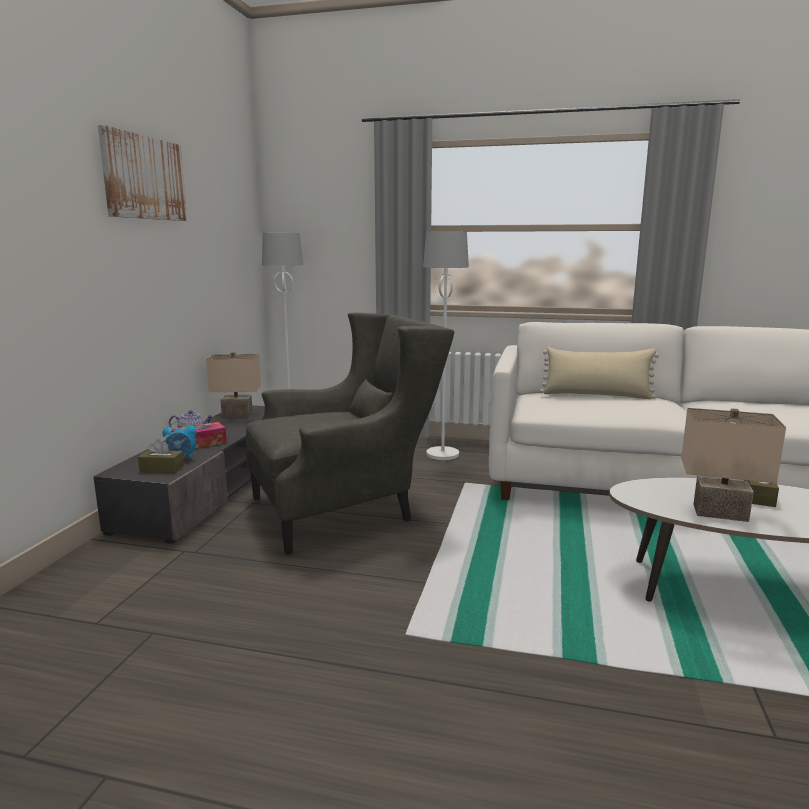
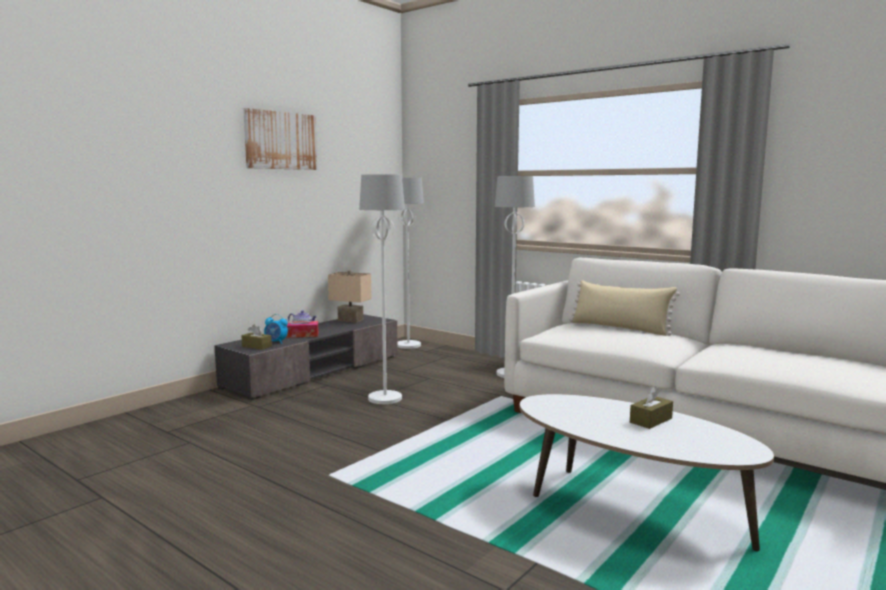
camera: 25 degrees right, 5 degrees down
grey armchair [246,313,454,555] -> white floor lamp [359,174,405,404]
beige table lamp [681,408,786,522] -> none

